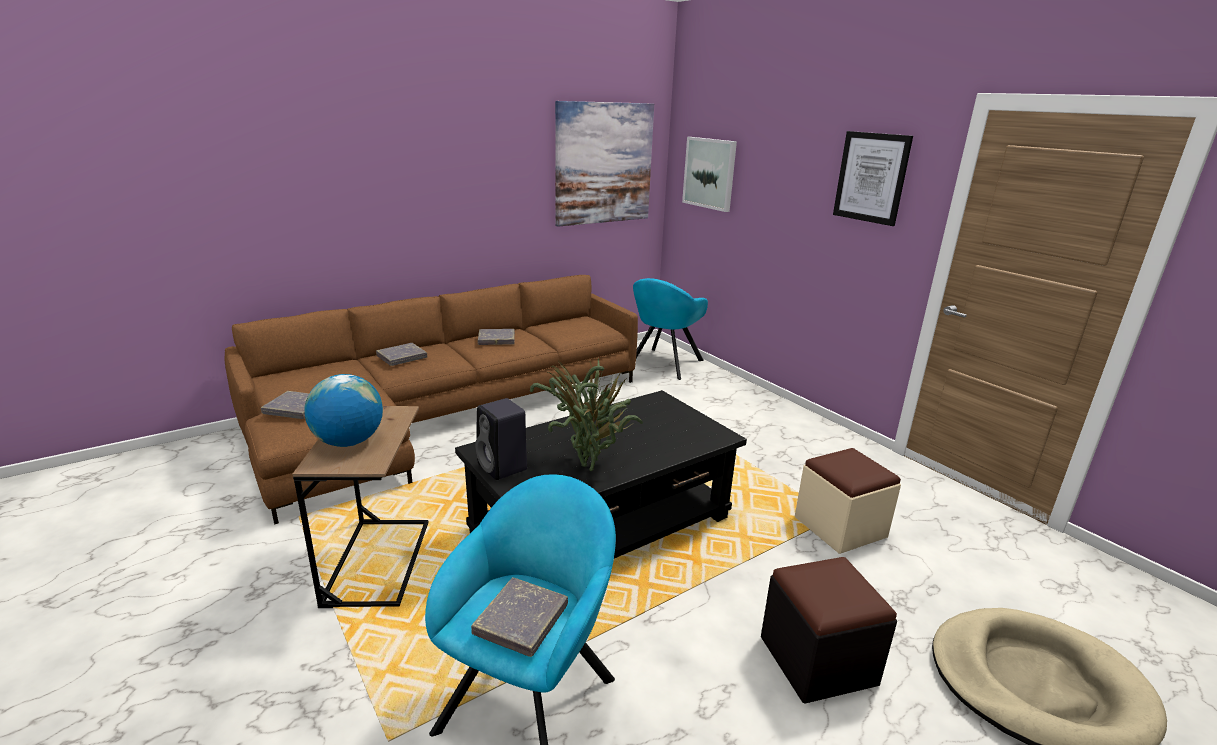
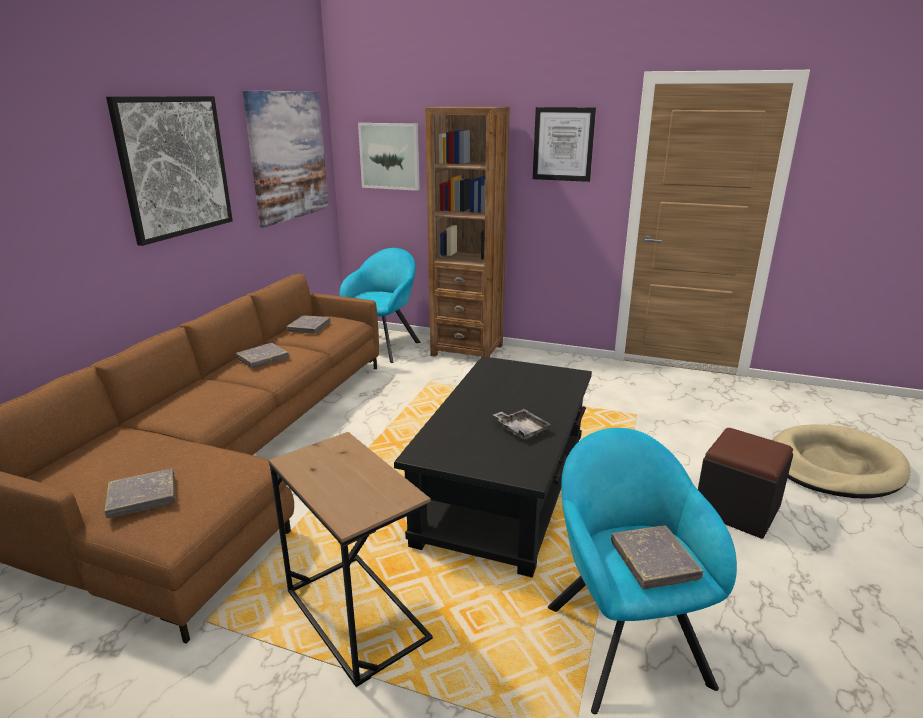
camera: 35 degrees left, 0 degrees up
globe [304,374,383,447] -> none
grey book [376,343,428,366] -> grey book moved to [286,315,330,334]
black speaker [475,398,527,480] -> none
potted plant [530,358,643,471] -> grey tray [493,409,551,440]
turquoise armchair [633,278,708,380] -> turquoise armchair turned 150 degrees counterclockwise [340,248,420,363]
beige ottoman [795,448,901,554] -> none
none -> picture [106,96,233,246]
none -> brown bookcase [425,107,510,357]

